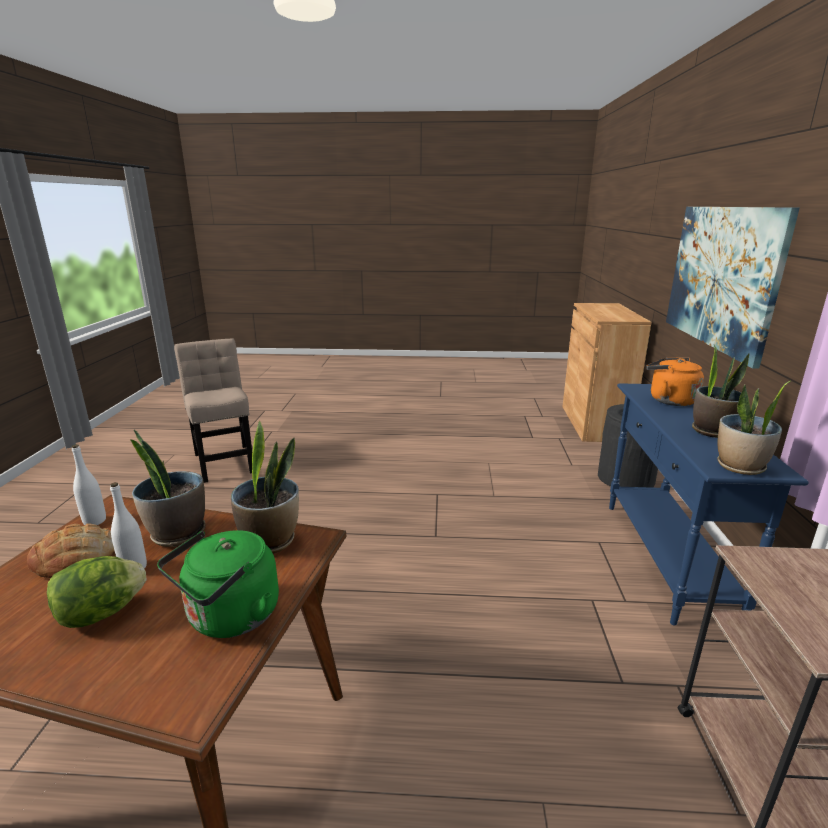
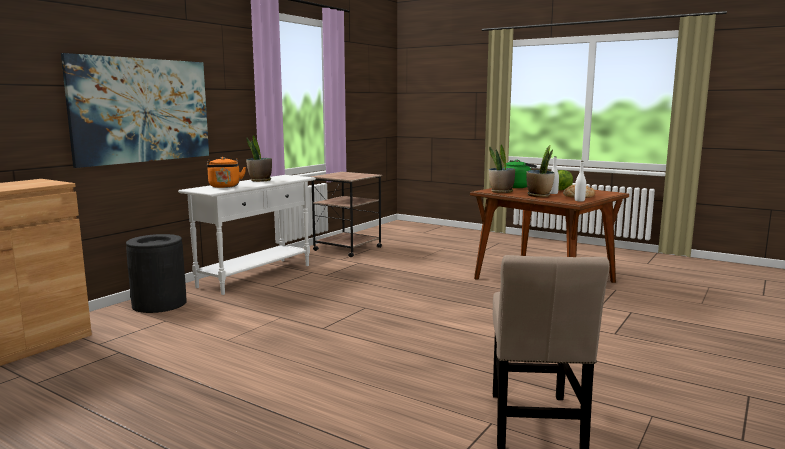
camera: 150 degrees left, 10 degrees down
blue console table [609,384,809,626] -> white console table [178,175,316,295]
potted plant [717,381,790,475] -> none

